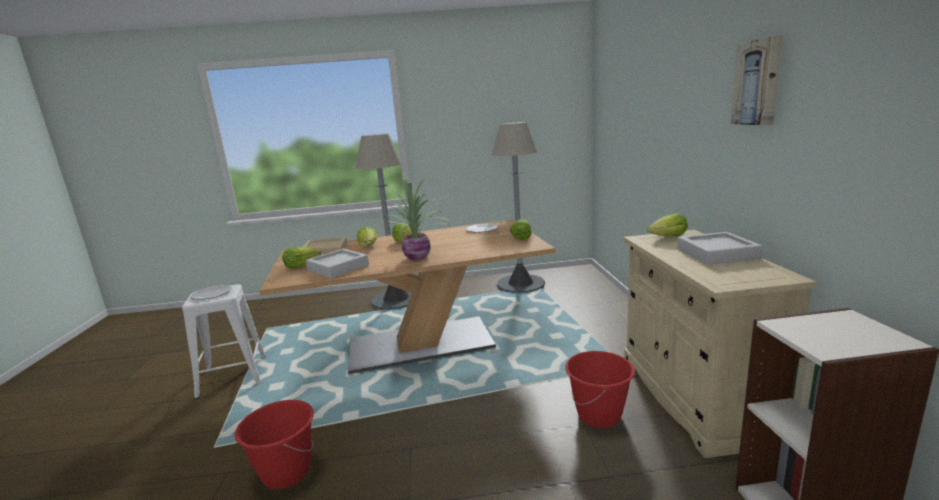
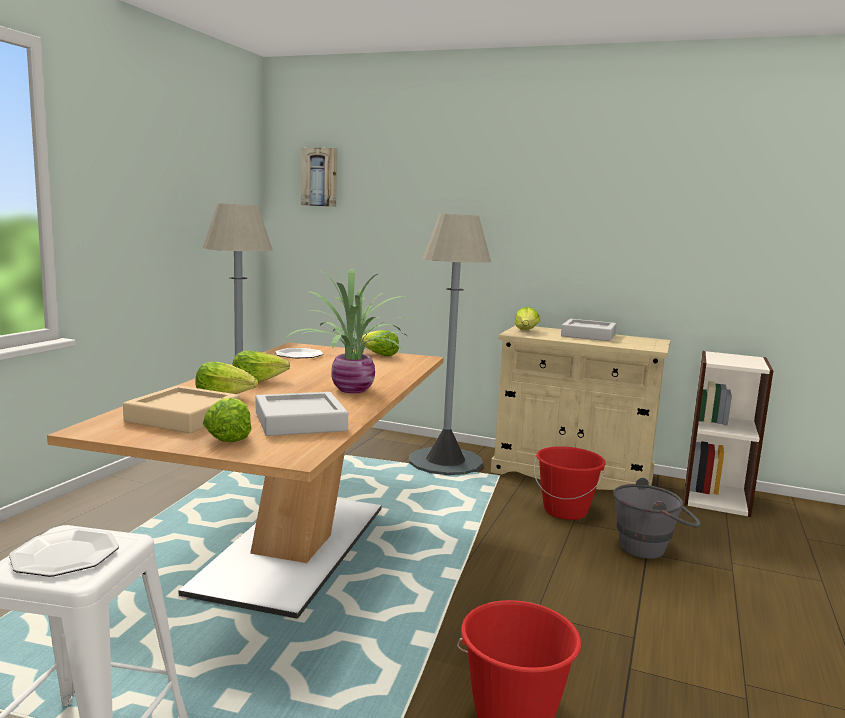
camera: 65 degrees left, 5 degrees down
grey floor lamp [355,134,412,310] -> grey floor lamp moved to [409,214,491,475]
picture [731,35,783,125] -> picture moved to [301,148,337,207]
none -> grey bucket [613,478,701,559]

